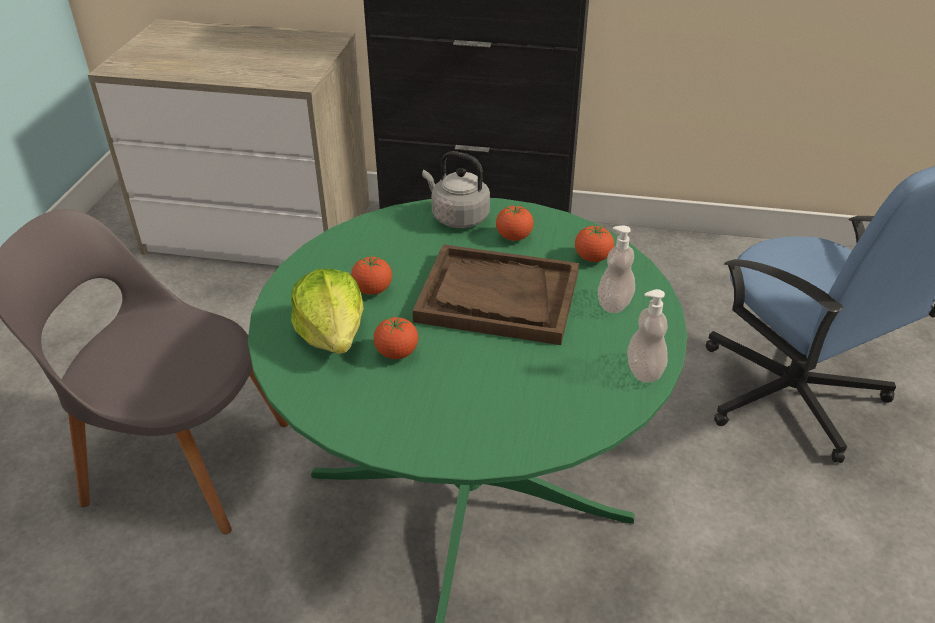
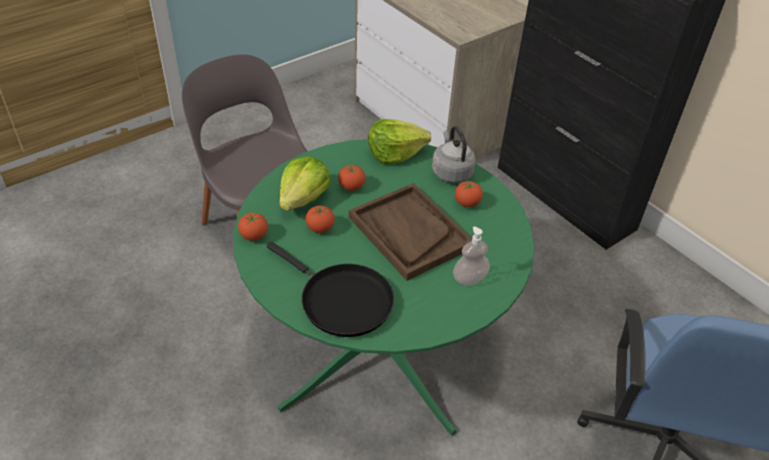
camera: 40 degrees right, 5 degrees up
tomato [575,225,614,262] -> tomato moved to [238,213,268,241]
soap dispenser [627,289,668,383] -> none
none -> black frying pan [267,242,394,337]
none -> lettuce [368,119,431,164]

